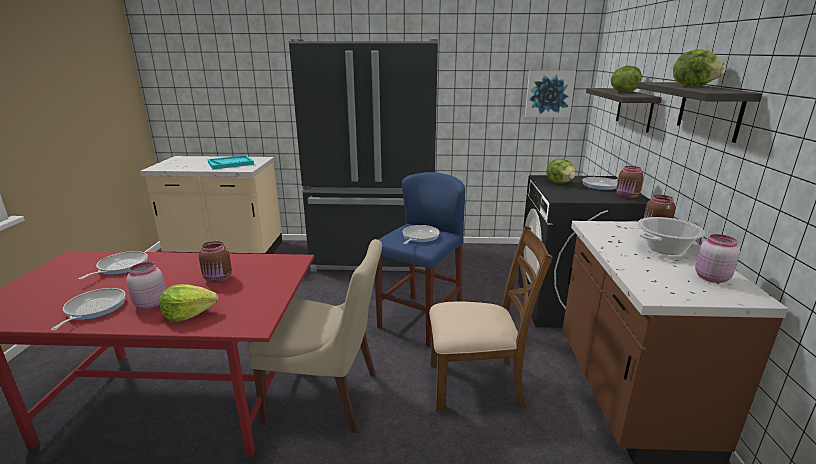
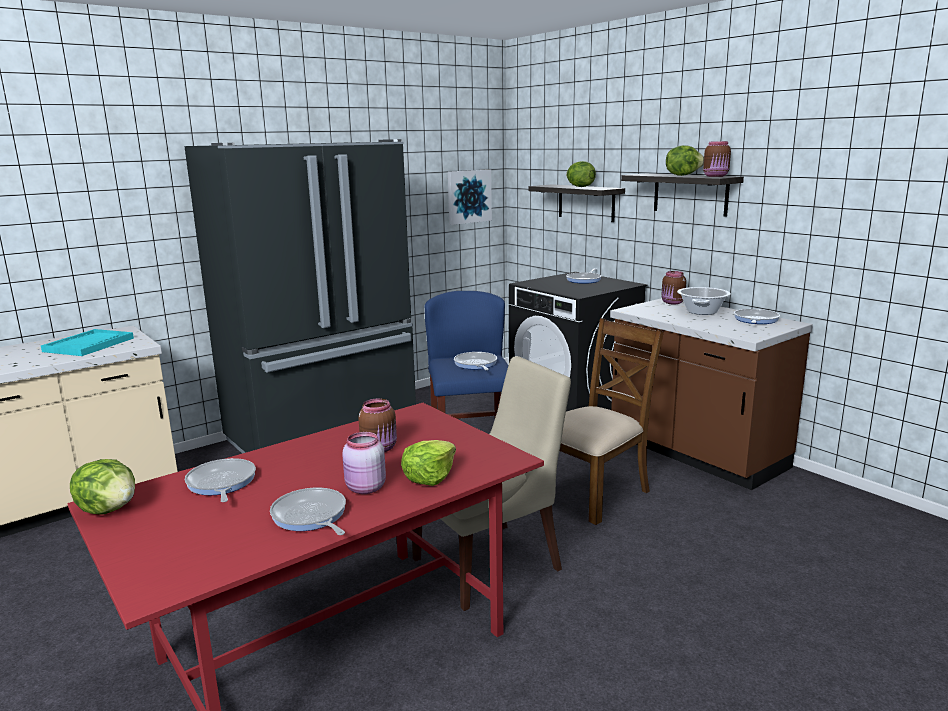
camera: 40 degrees left, 5 degrees down
lettuce [547,159,575,183] -> lettuce moved to [70,459,135,515]
brown jar [616,166,644,198] -> brown jar moved to [703,141,731,177]
pink jar [695,234,740,283] -> frying pan [734,309,780,324]

